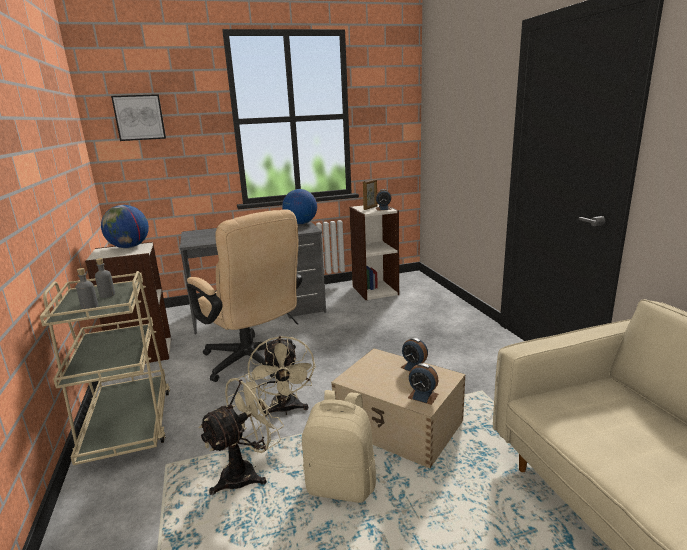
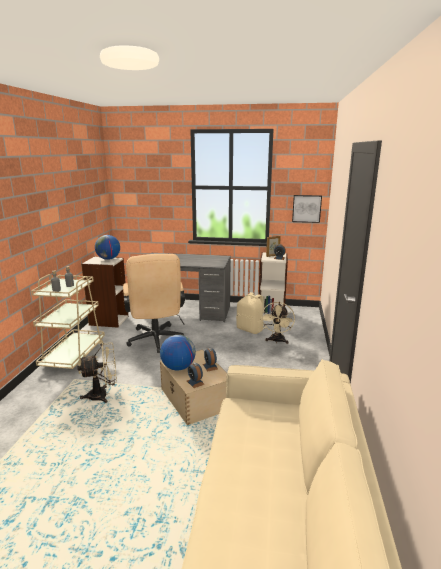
camera: 25 degrees right, 0 degrees up
picture [111,94,166,141] -> picture moved to [292,195,322,223]
beige fan [248,336,316,417] -> beige fan moved to [261,302,295,344]
globe [282,189,317,224] -> globe moved to [160,335,196,371]
beige backpack [302,390,376,503] -> beige backpack moved to [236,292,264,334]

